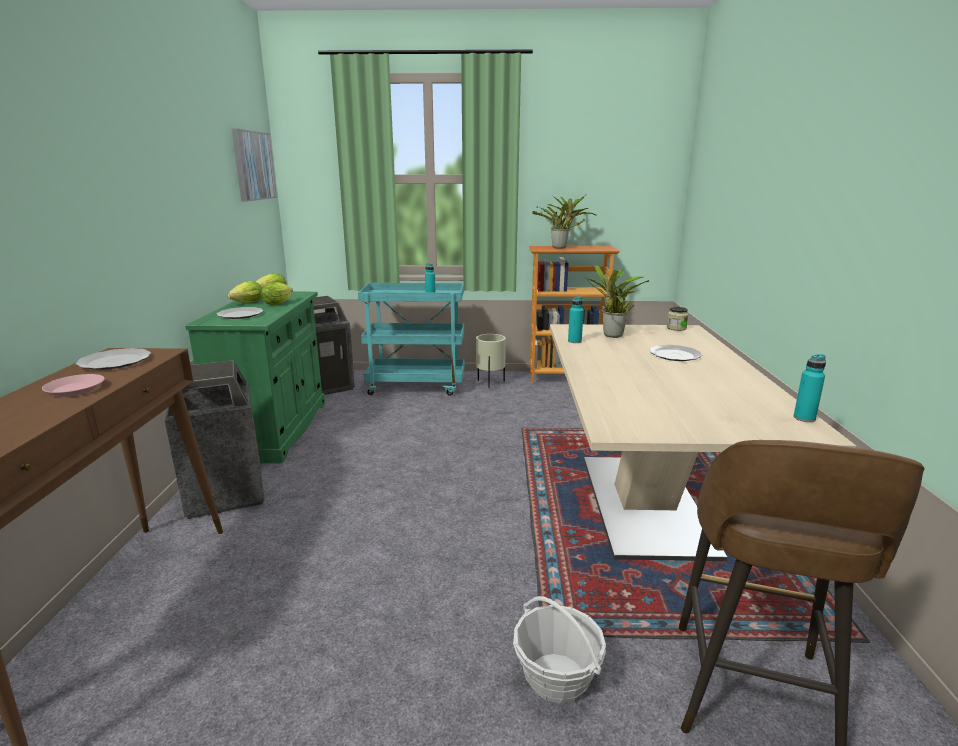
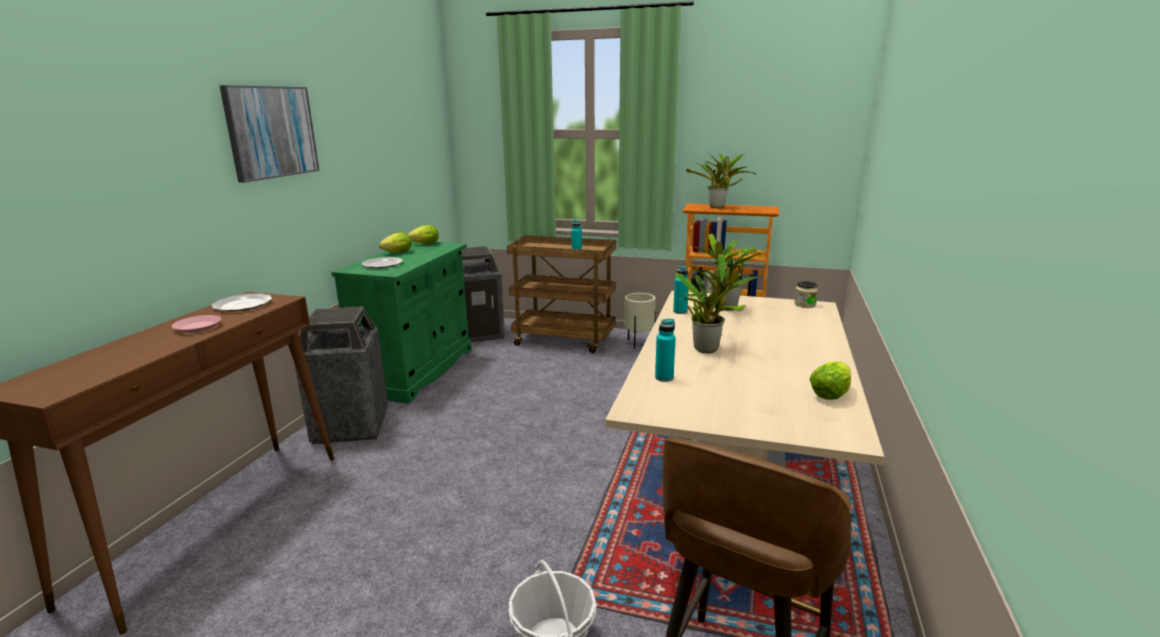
camera: 15 degrees right, 0 degrees up
picture [232,128,277,202] -> picture moved to [219,85,320,183]
lettuce [261,282,293,305] -> lettuce moved to [810,361,851,400]
turquoise cart [358,283,465,396] -> brown cart [507,235,616,353]
plate [650,345,702,361] -> none
turquoise bottle [793,354,826,422] -> turquoise bottle moved to [655,319,675,382]
none -> potted plant [675,254,758,353]

